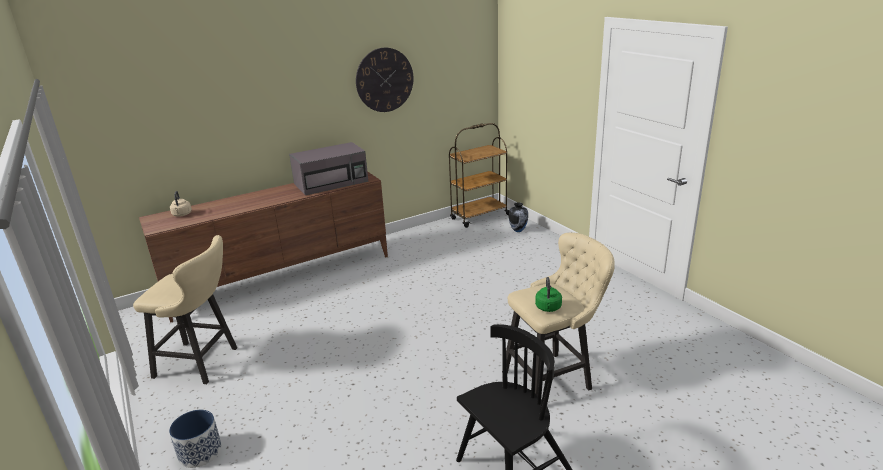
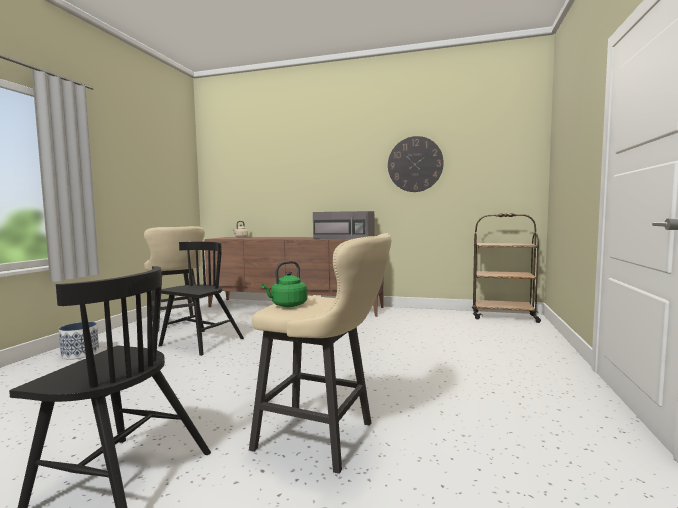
camera: 45 degrees right, 20 degrees down
vase [509,202,528,232] -> none
none -> black chair [159,242,244,356]

